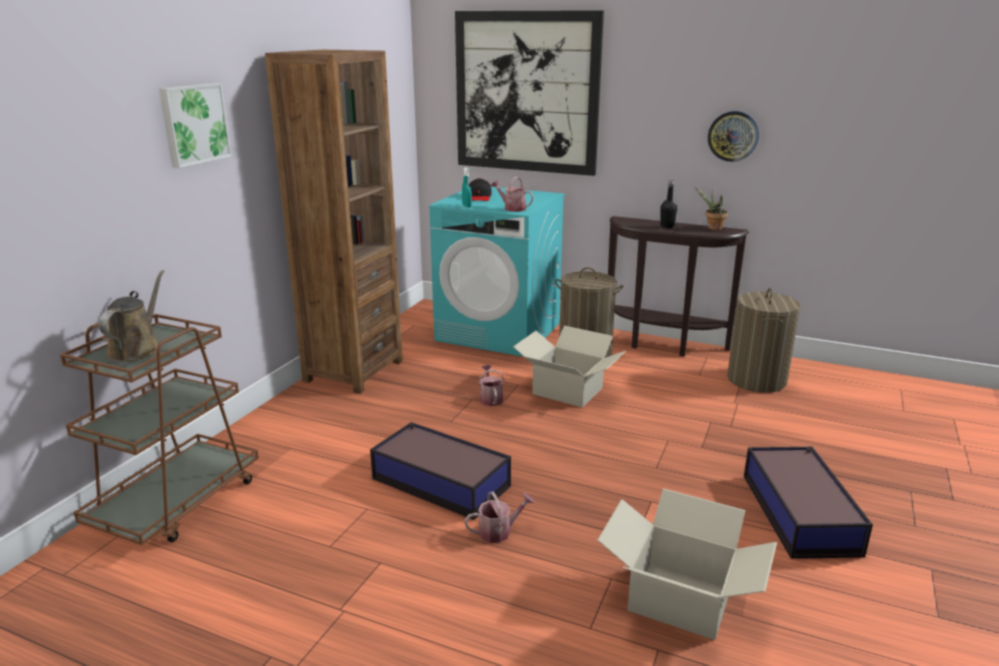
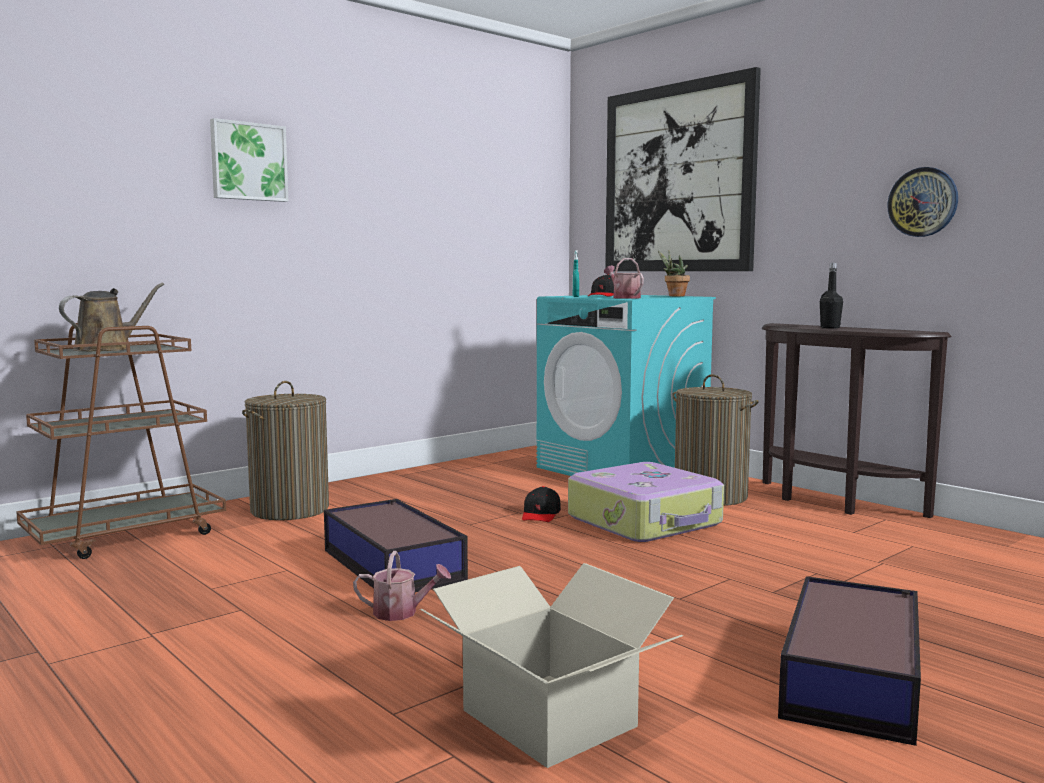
camera: 25 degrees right, 15 degrees down
brown bookcase [265,50,403,394] -> none
watering can [479,365,504,406] -> black cap [522,486,561,522]
cardboard box [513,326,626,408] -> suitcase [568,462,724,542]
potted plant [695,187,728,230] -> potted plant moved to [658,251,690,297]
laundry basket [728,288,801,393] -> laundry basket moved to [242,381,329,520]

